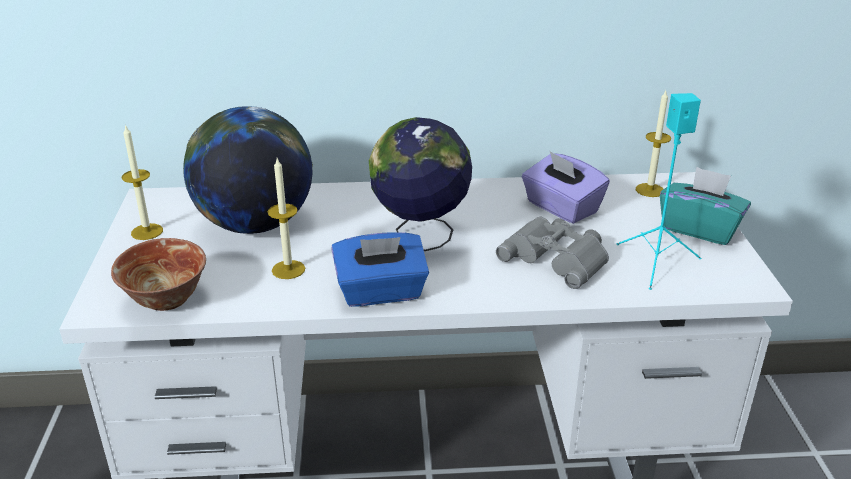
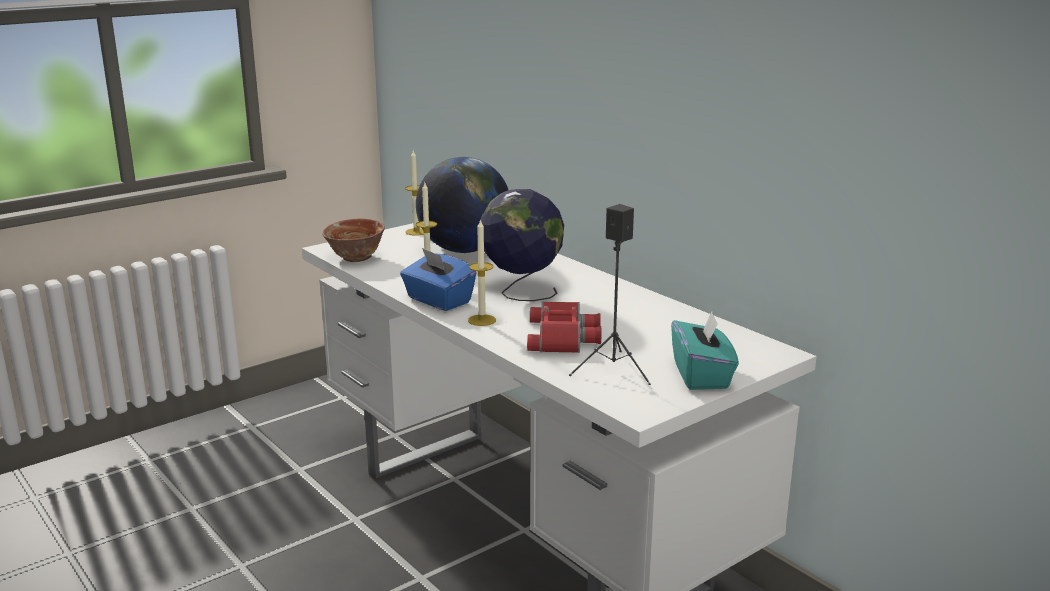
camera: 55 degrees right, 10 degrees down
grey binoculars [496,217,609,289] -> red binoculars [527,302,601,353]
purple tissue box [522,151,610,224] -> none
turquoise speaker [617,93,701,290] -> black speaker [569,204,651,385]
candle [636,91,671,197] -> candle moved to [468,219,496,326]

